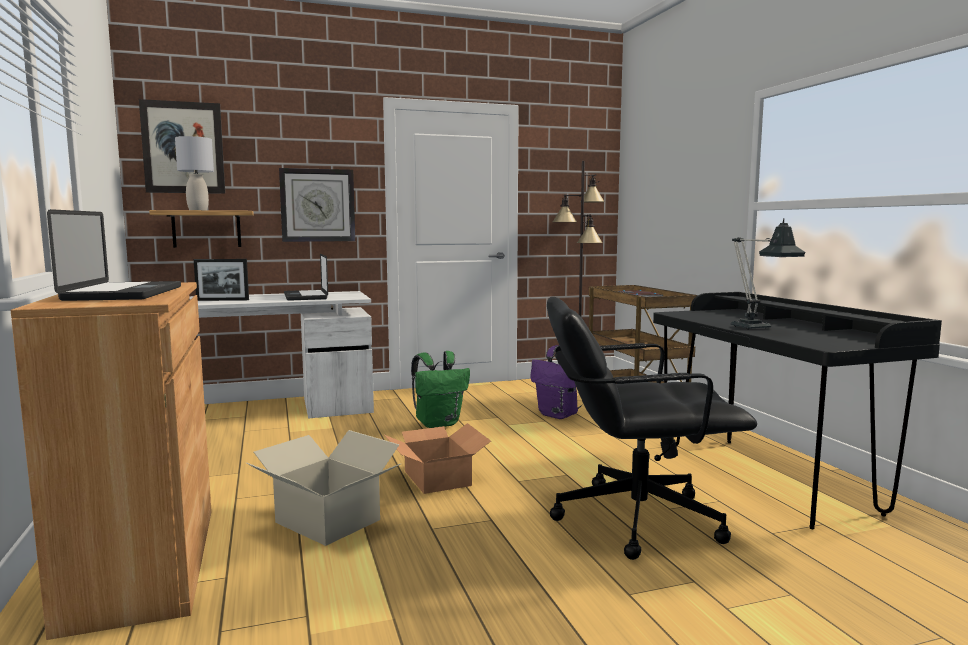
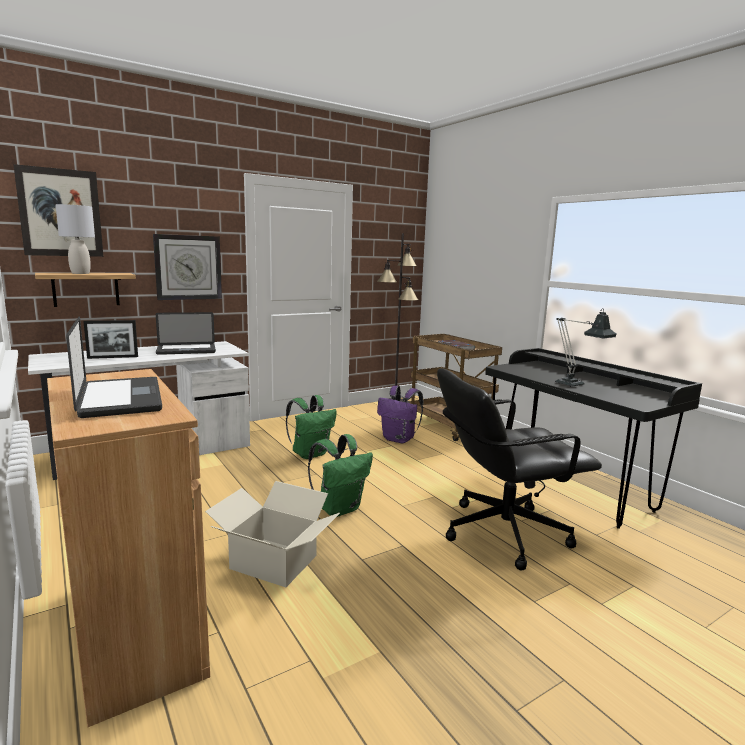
camera: 15 degrees left, 5 degrees up
laptop [284,254,328,301] -> laptop turned 75 degrees counterclockwise [156,312,216,355]
cardboard box [385,423,491,494] -> green backpack [308,434,373,517]

